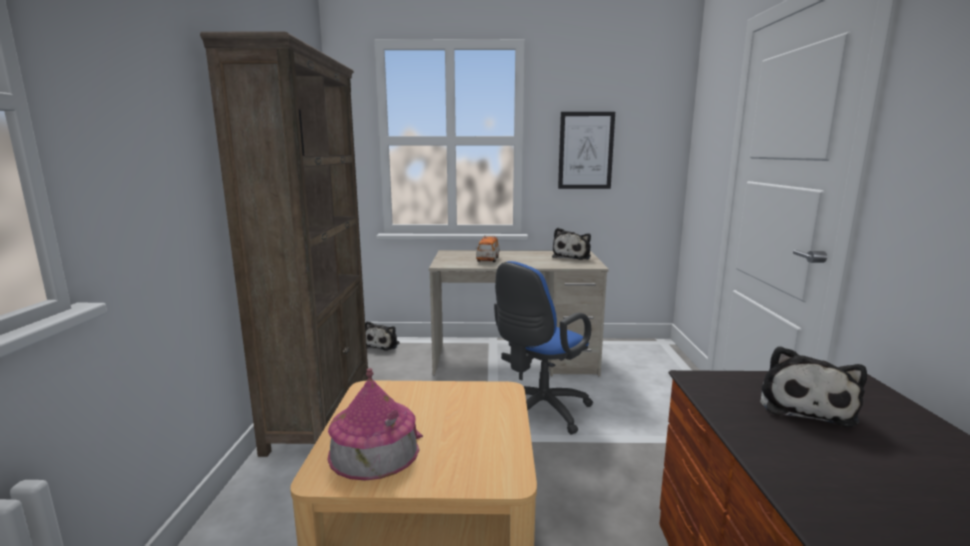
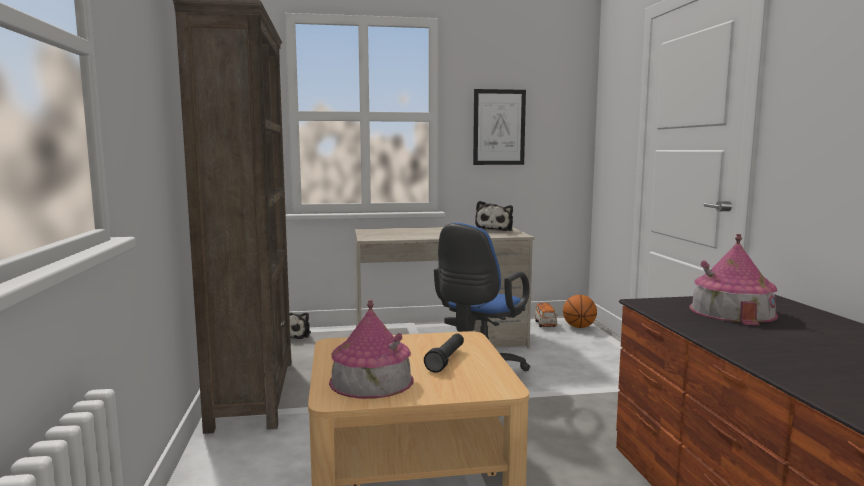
camera: 10 degrees left, 5 degrees down
toy car [476,236,500,262] -> toy car moved to [534,302,558,327]
plush toy [760,346,867,427] -> toy house [689,234,778,325]
none -> black flashlight [424,334,464,373]
none -> basketball [563,295,597,328]

